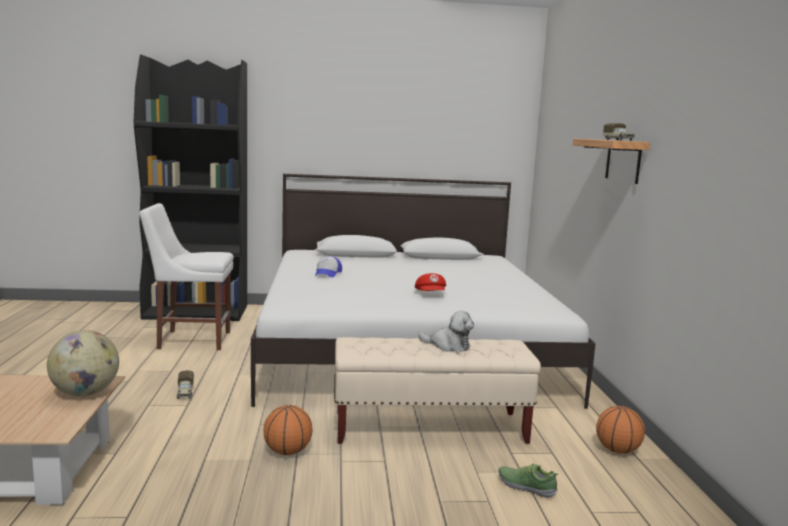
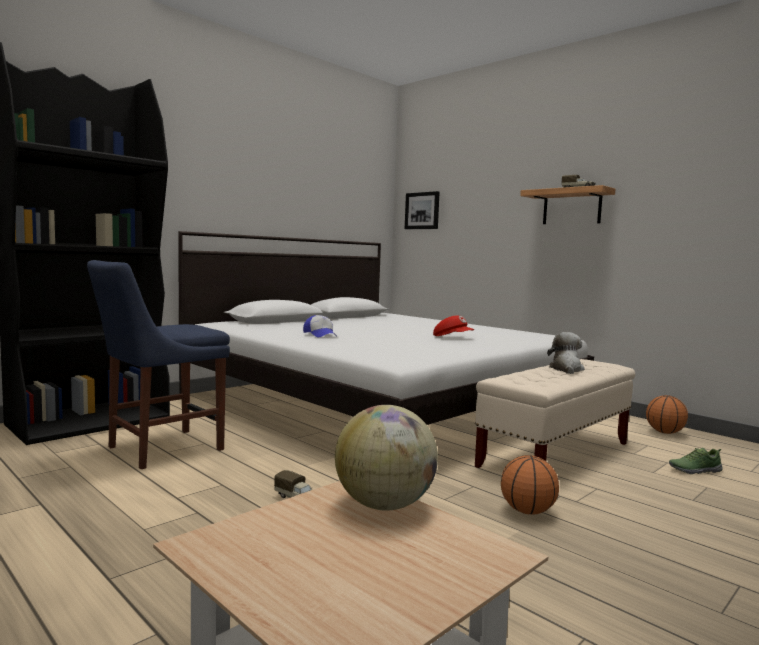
camera: 40 degrees left, 5 degrees down
white chair [139,203,234,350] -> blue chair [87,260,230,469]
plush toy [418,311,474,352] -> plush toy turned 60 degrees counterclockwise [547,332,584,374]
none -> picture [405,191,440,229]

